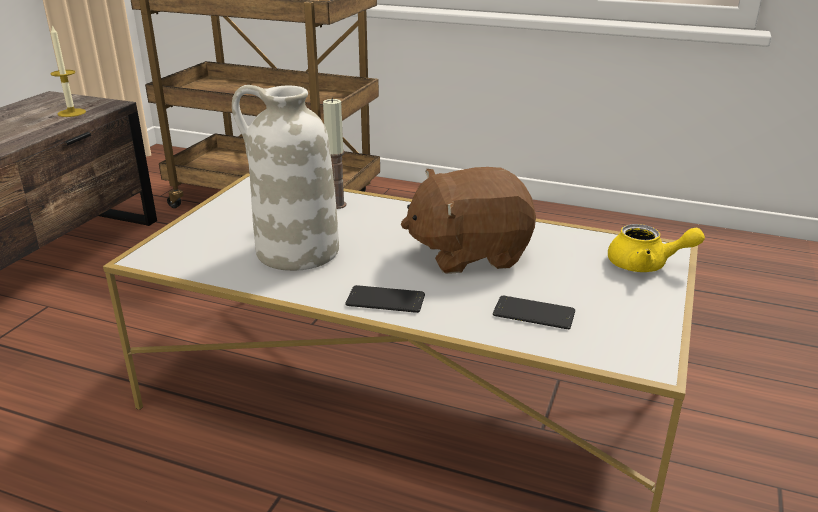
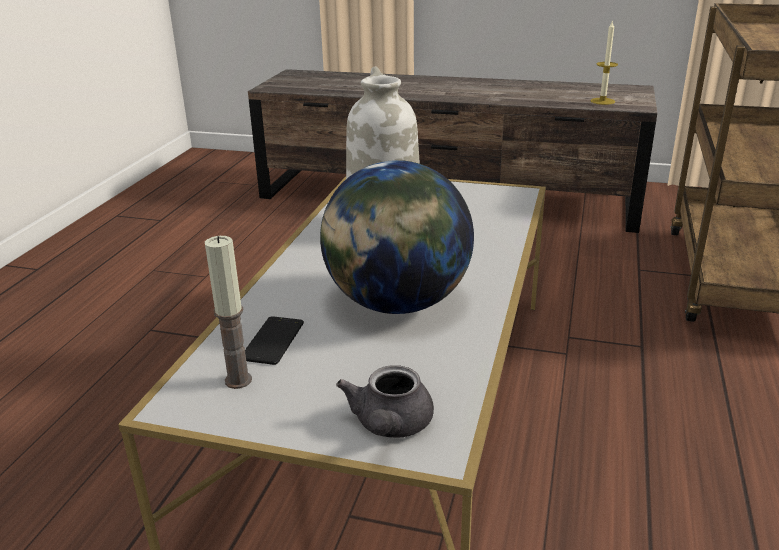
camera: 85 degrees right, 0 degrees up
candle [323,98,346,209] -> candle moved to [205,236,252,389]
phone [345,285,425,313] -> none
brown plush toy [401,167,536,274] -> globe [320,160,474,314]
yellow teapot [608,224,705,272] -> grey teapot [336,365,434,438]

